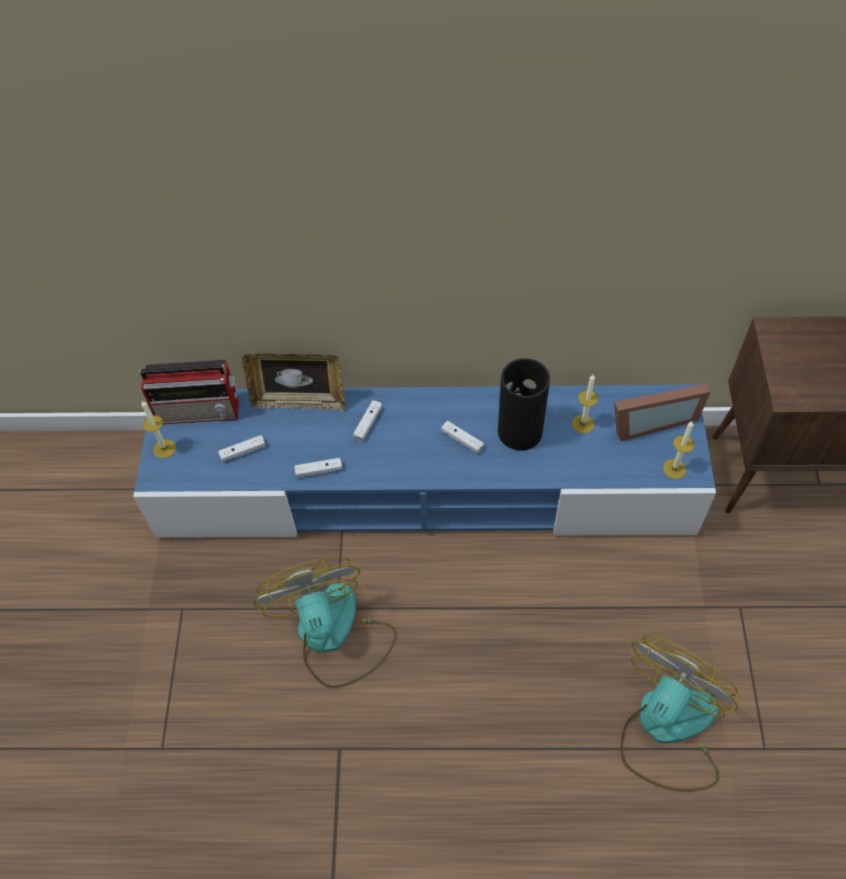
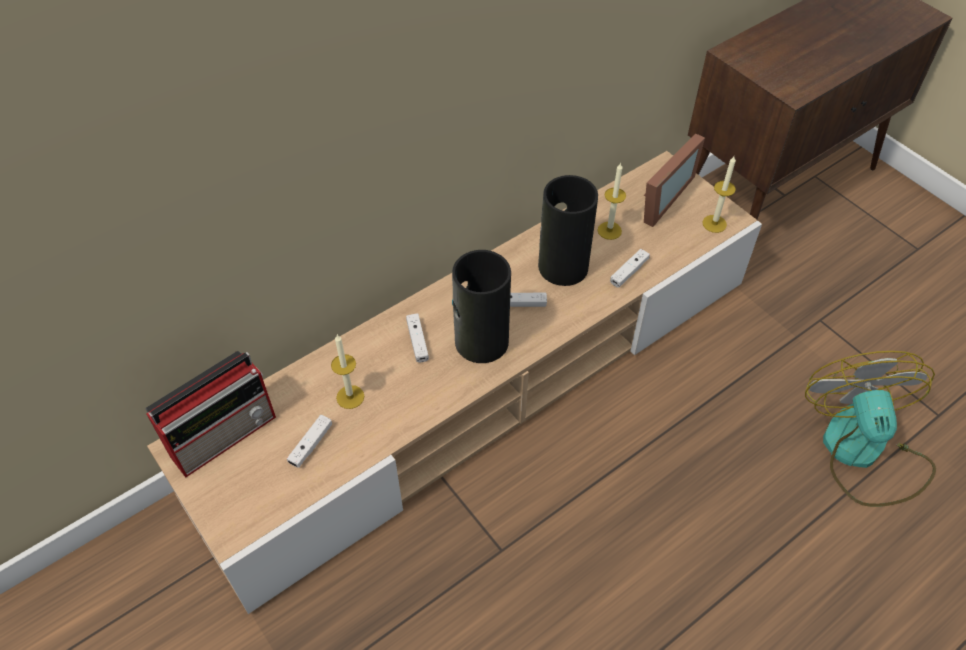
camera: 40 degrees left, 5 degrees down
blue tv stand [133,385,716,538] -> beige tv stand [147,151,762,614]
candle [141,400,176,458] -> candle moved to [331,335,364,409]
picture frame [242,353,345,411] -> none
fan [253,557,397,689] -> none
white game controller [294,458,342,478] -> white game controller moved to [610,249,650,288]
none -> vase [452,250,511,363]

